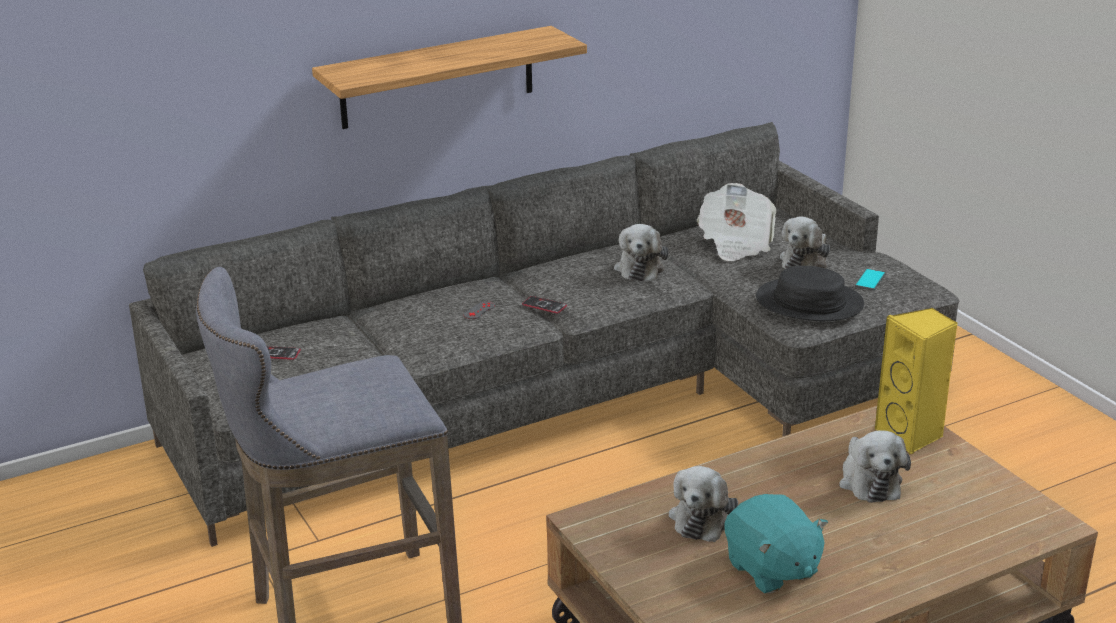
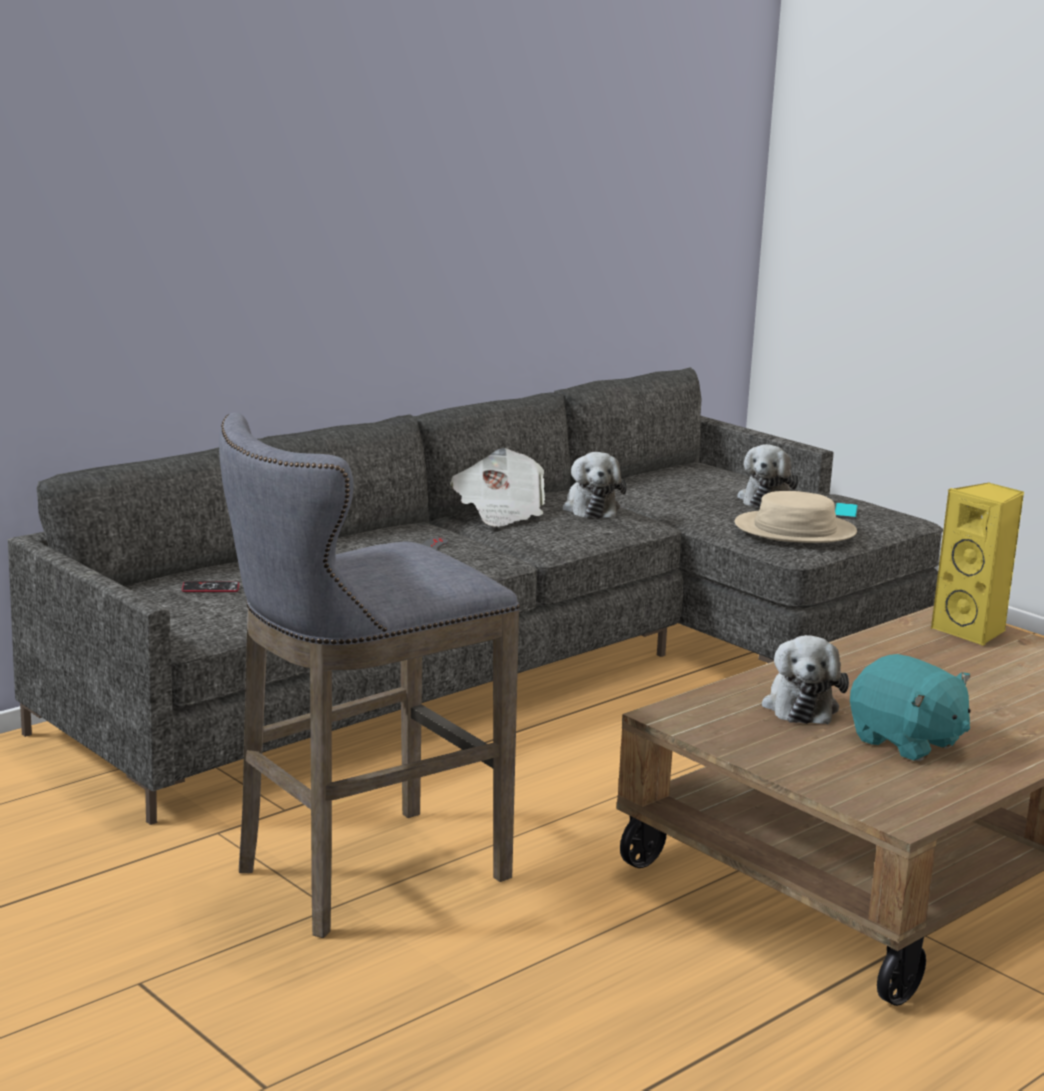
camera: 15 degrees left, 10 degrees down
shelf [312,26,587,129] -> none
phone [522,296,567,314] -> none
newspaper [697,183,777,261] -> newspaper moved to [450,448,545,527]
black hat [756,266,864,321] -> beige hat [735,491,857,543]
plush toy [839,430,911,503] -> none

